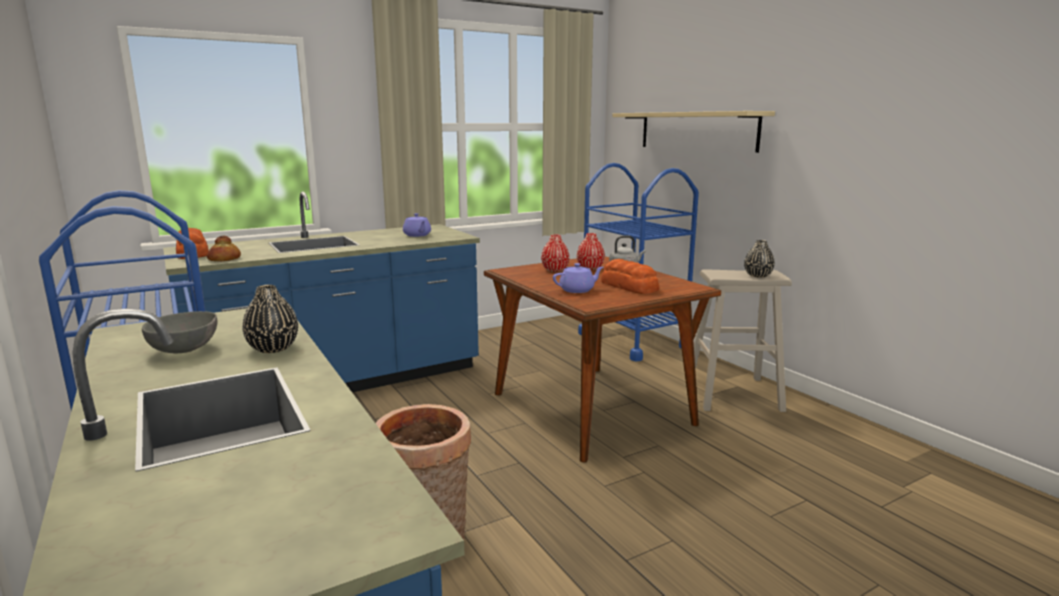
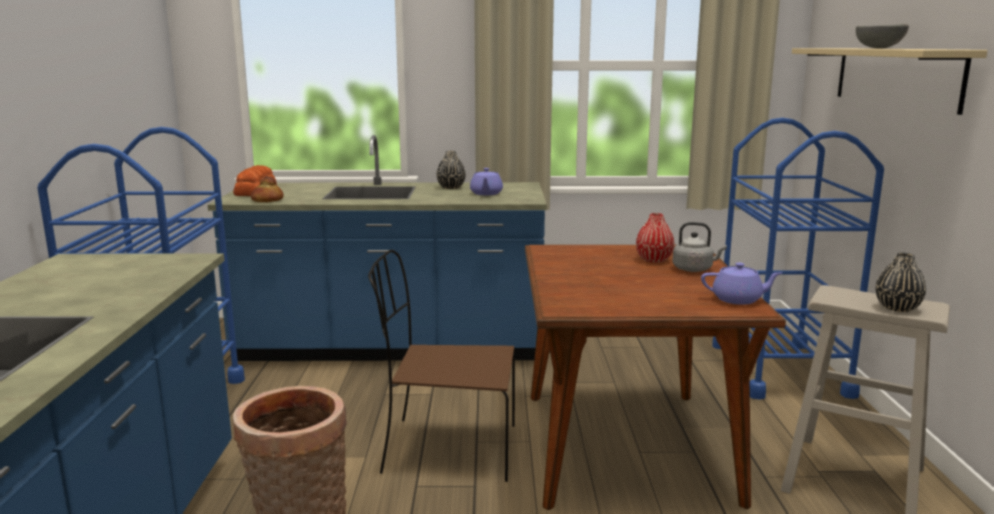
camera: 30 degrees right, 0 degrees up
grey bowl [142,311,218,353] -> grey bowl moved to [856,24,909,48]
black vase [242,285,298,353] -> black vase moved to [436,151,466,189]
red vase [541,234,570,272] -> none
purple teapot [553,263,603,293] -> purple teapot moved to [701,263,782,305]
bread [601,259,659,294] -> none
none -> brown chair [368,250,515,482]

